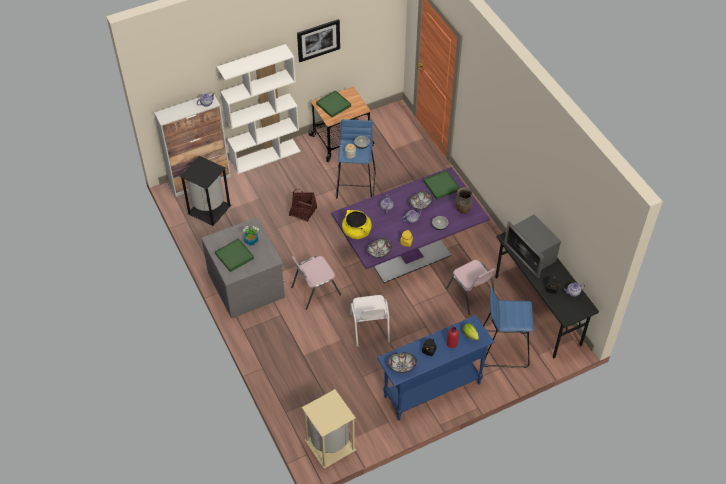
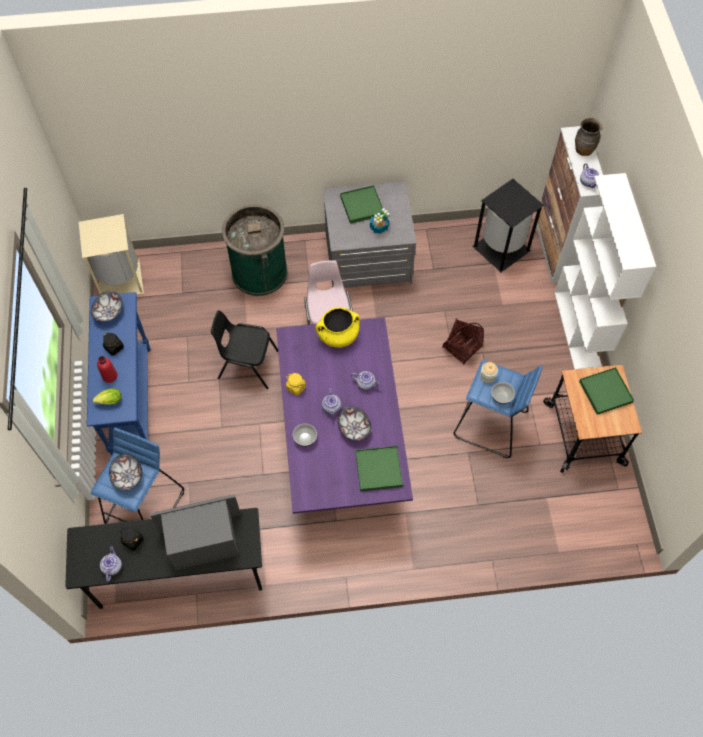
camera: 110 degrees right, 10 degrees up
picture [297,19,340,62] -> none
white chair [350,295,390,347] -> black chair [211,310,278,389]
bowl [367,238,392,258] -> bowl moved to [109,454,142,491]
pink chair [446,260,495,315] -> none
brown vase [455,187,473,214] -> brown vase moved to [575,117,602,156]
none -> green trash can [222,204,288,296]

